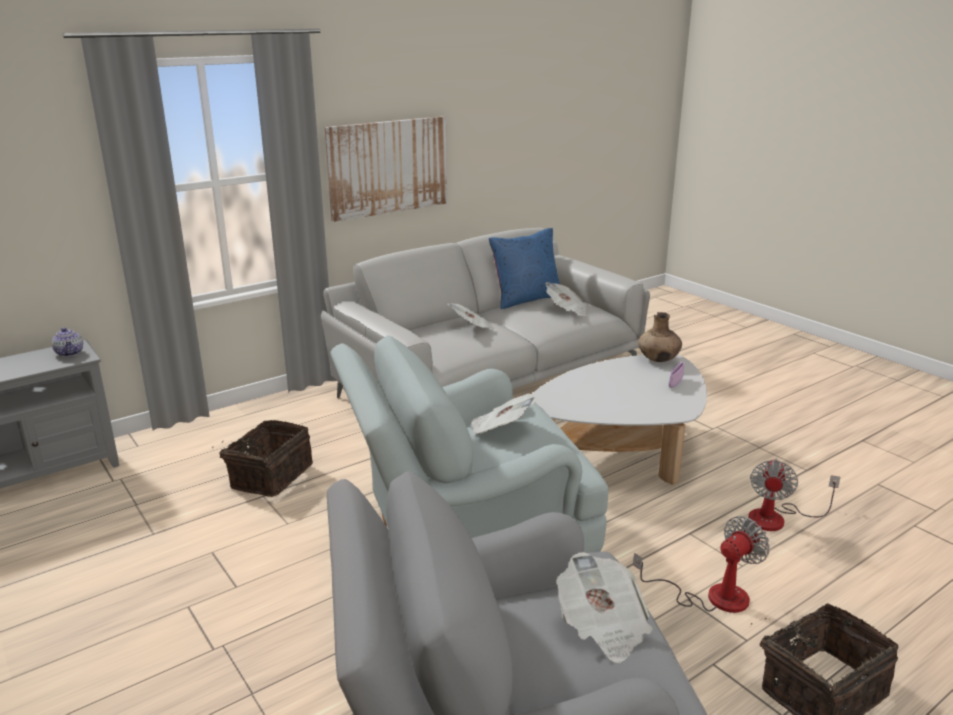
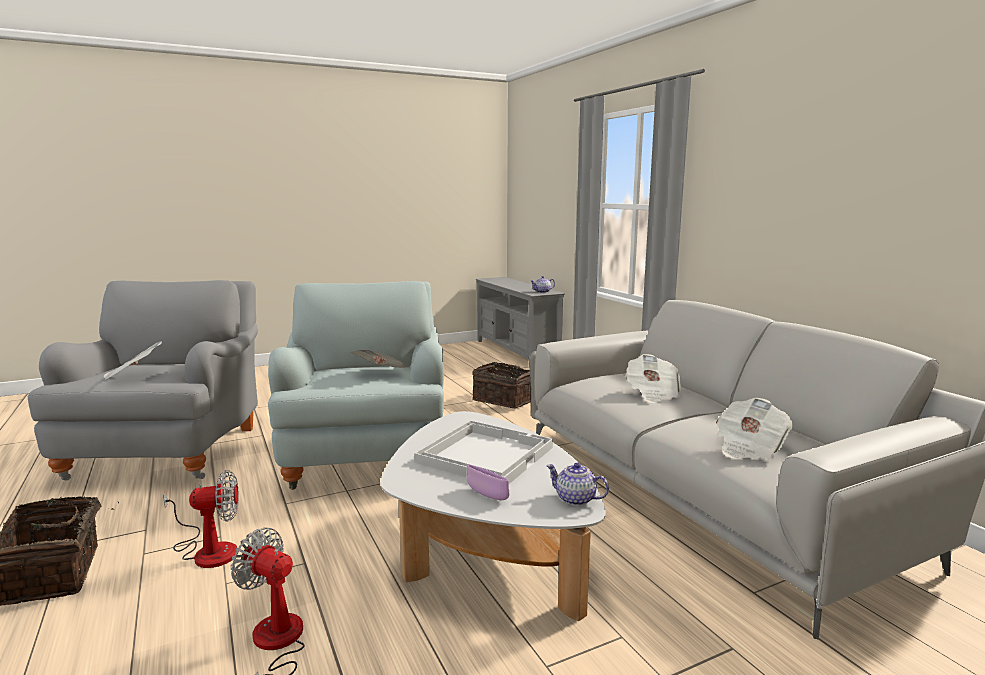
camera: 100 degrees right, 10 degrees down
picture [325,116,447,222] -> none
blue pillow [489,228,560,309] -> none
fan [633,516,770,613] -> fan turned 75 degrees counterclockwise [163,470,239,568]
brown vase [638,312,682,362] -> teapot [546,463,609,506]
none -> white tray [414,420,553,484]

